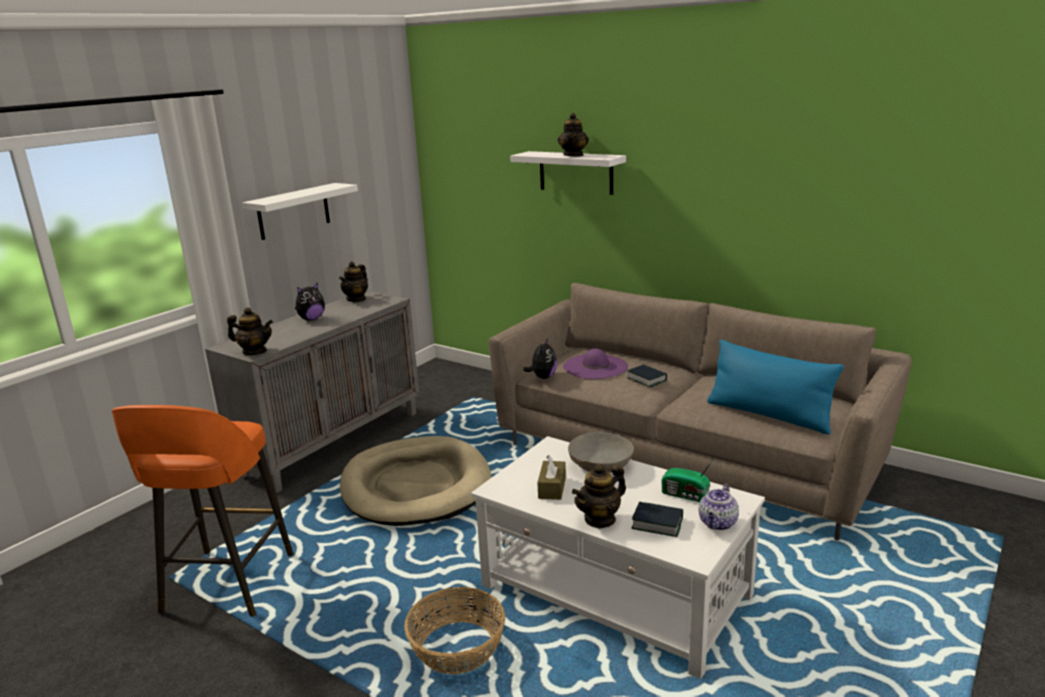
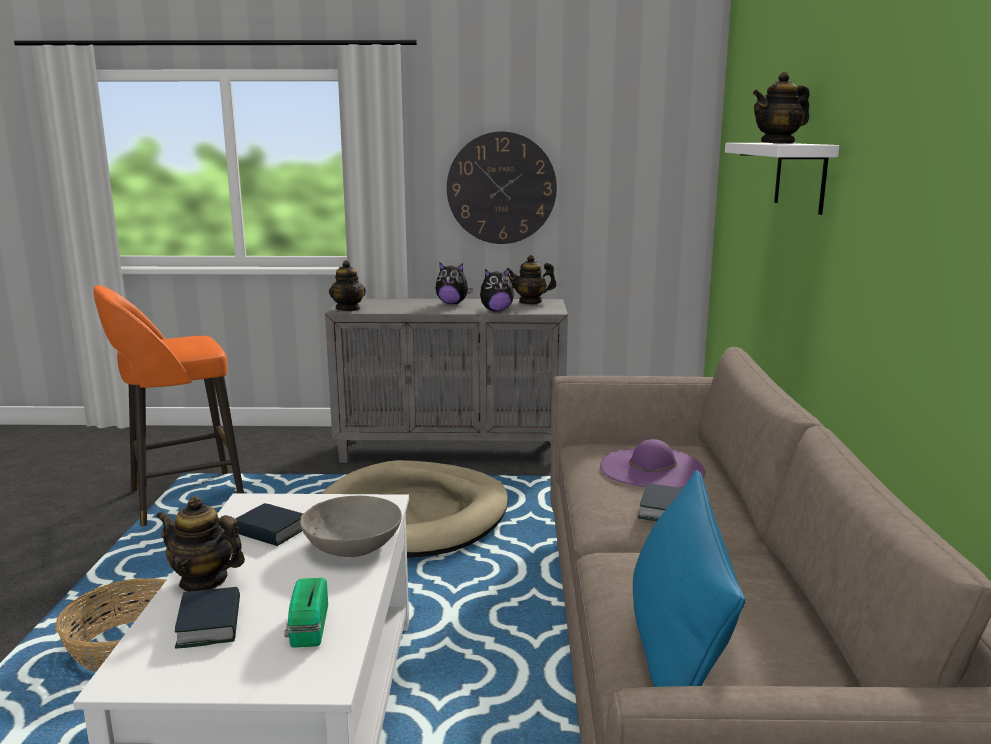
camera: 55 degrees right, 5 degrees down
white shelf [242,183,358,240] -> wall clock [447,131,557,244]
plush toy [523,338,557,379] -> plush toy moved to [480,268,514,312]
brown tissue box [537,455,566,500] -> book [235,503,303,546]
teapot [698,484,739,530] -> none

